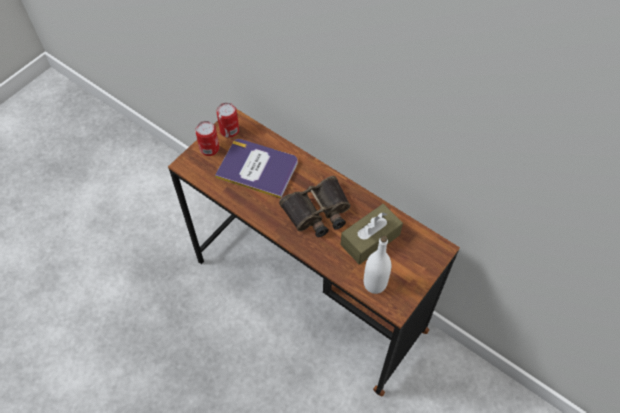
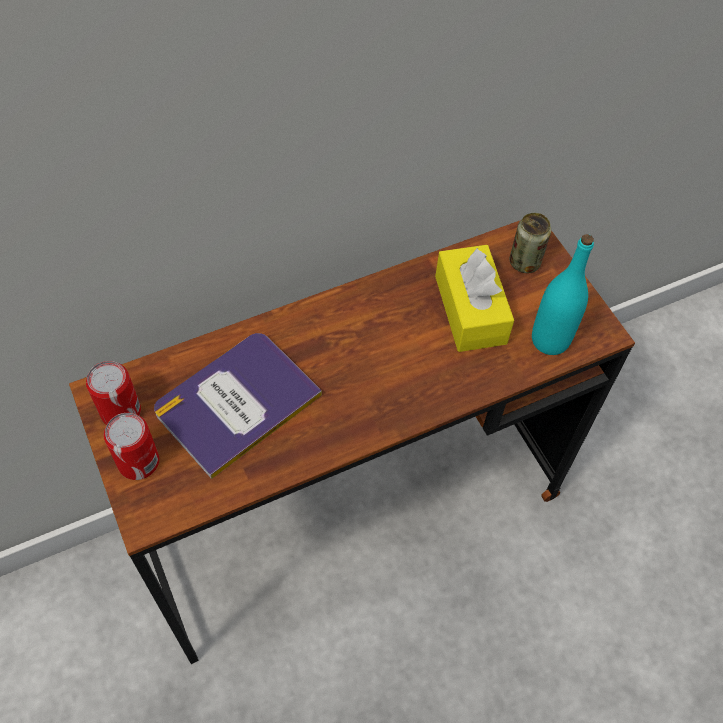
camera: 65 degrees left, 0 degrees up
binoculars [279,176,351,237] -> none
brown tissue box [341,204,403,265] -> yellow tissue box [435,245,514,352]
white bottle [364,236,391,294] -> turquoise bottle [532,234,594,355]
none -> can [509,213,551,273]

